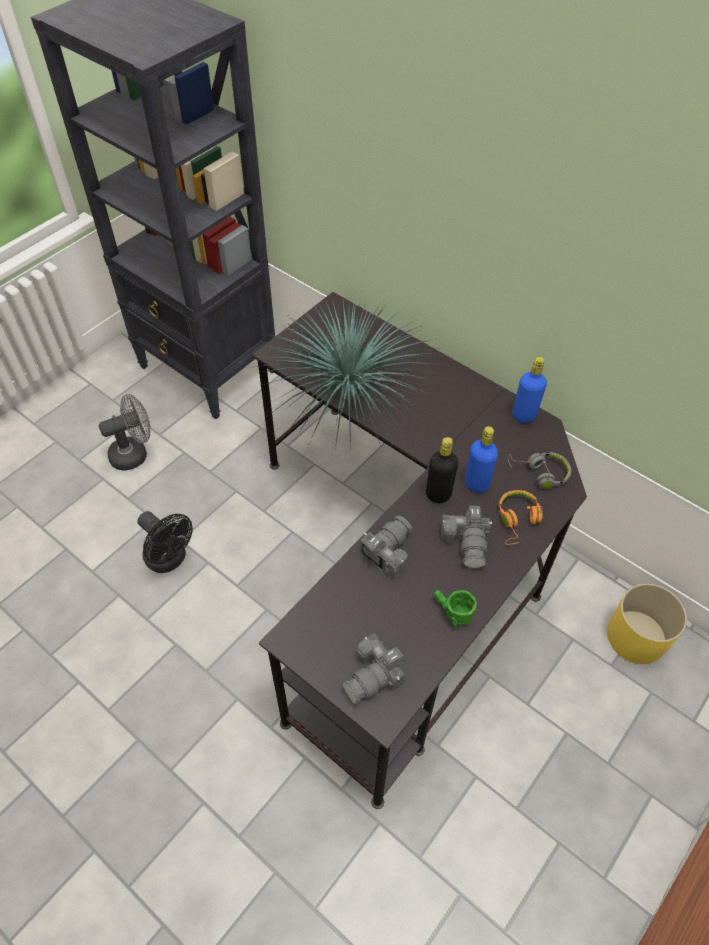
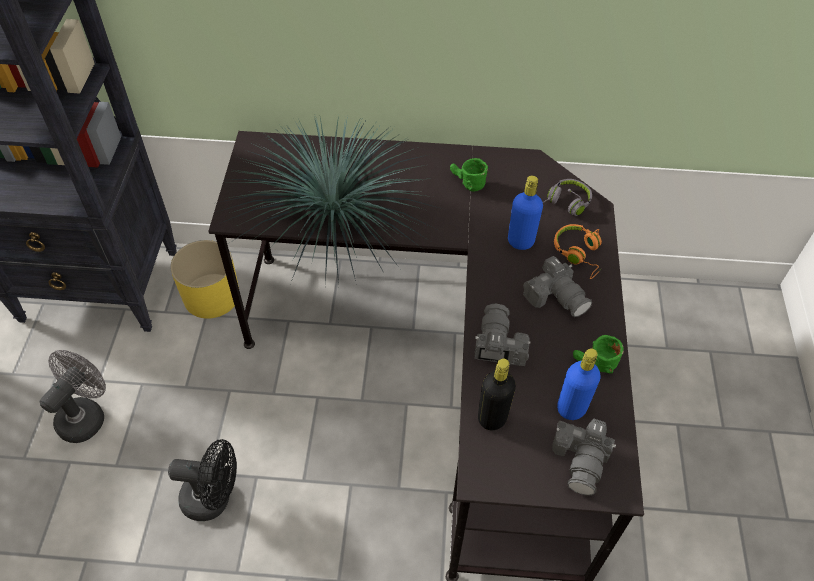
camera: 35 degrees left, 0 degrees up
black bottle [426,437,458,503] -> black bottle moved to [478,359,516,430]
blue bottle [513,357,547,423] -> blue bottle moved to [557,349,600,420]
yellow planter [607,583,687,664] -> yellow planter moved to [171,240,239,319]
none -> green mug [450,158,488,192]

